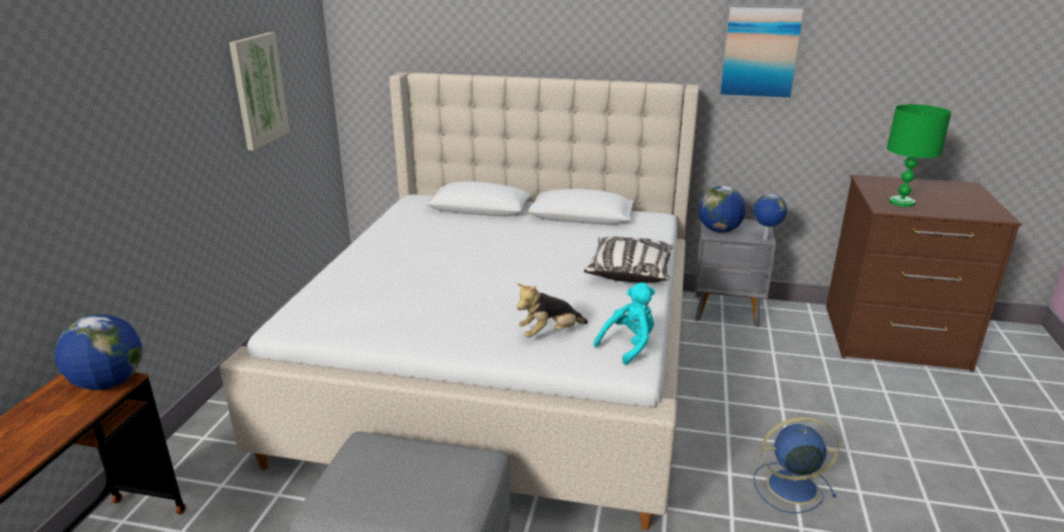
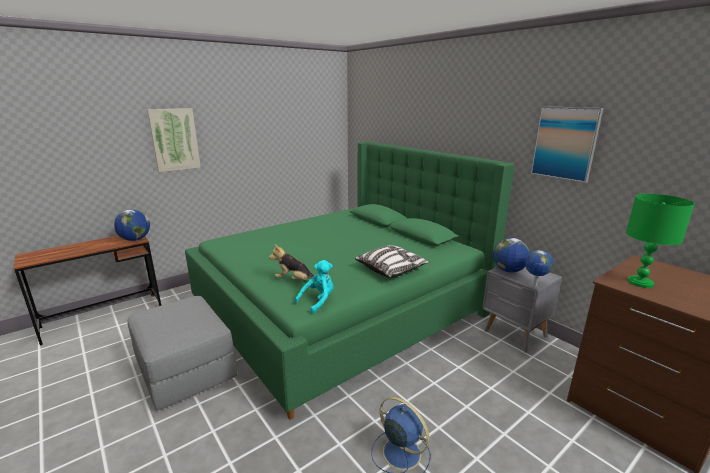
camera: 40 degrees right, 5 degrees down
beige bed [219,72,699,530] -> green bed [185,142,515,420]
picture [229,32,290,151] -> picture moved to [147,108,201,172]
turquoise plush toy [594,282,655,365] -> turquoise plush toy turned 45 degrees counterclockwise [295,260,334,314]

